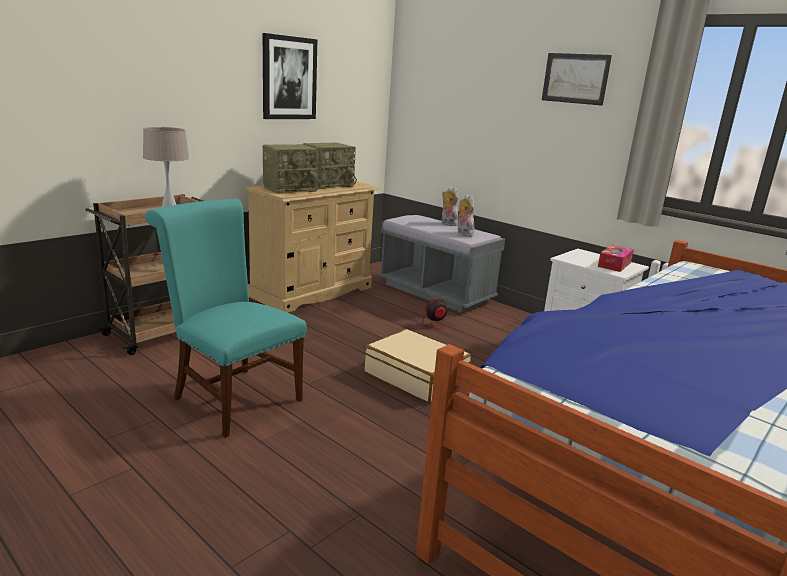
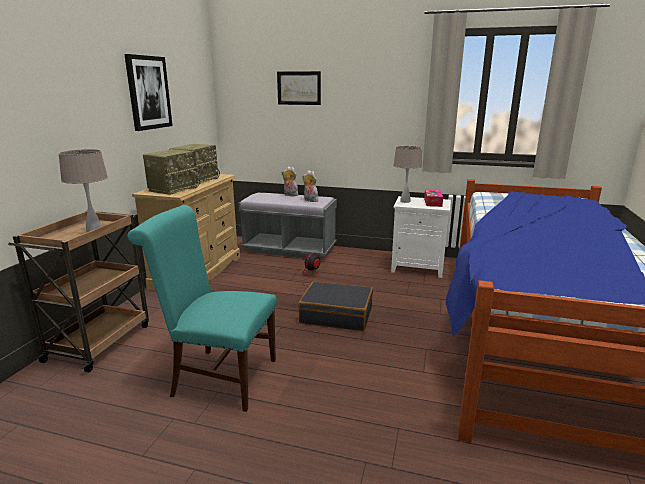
camera: 25 degrees left, 0 degrees up
beige suitcase [364,329,471,402] -> black suitcase [298,281,373,331]
picture [542,53,612,106] -> picture moved to [277,71,321,105]
none -> beige table lamp [393,146,422,203]

